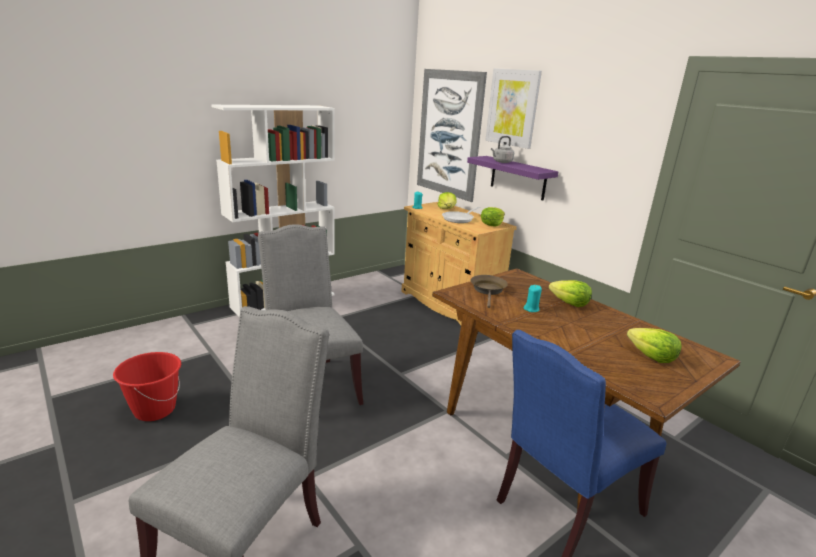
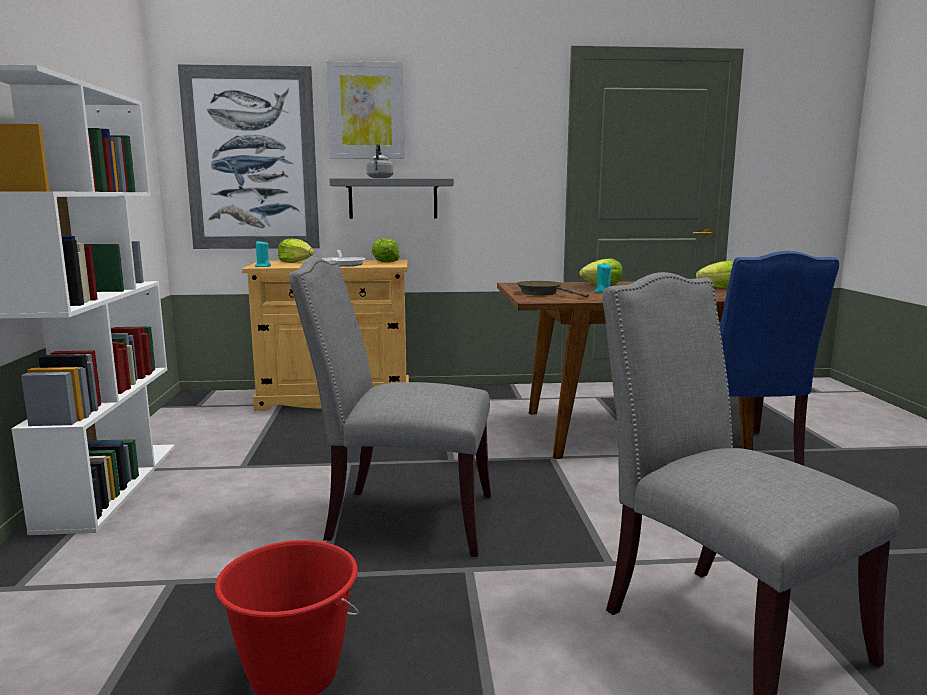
camera: 55 degrees left, 10 degrees down
purple shelf [467,156,558,201] -> grey shelf [329,178,454,219]

